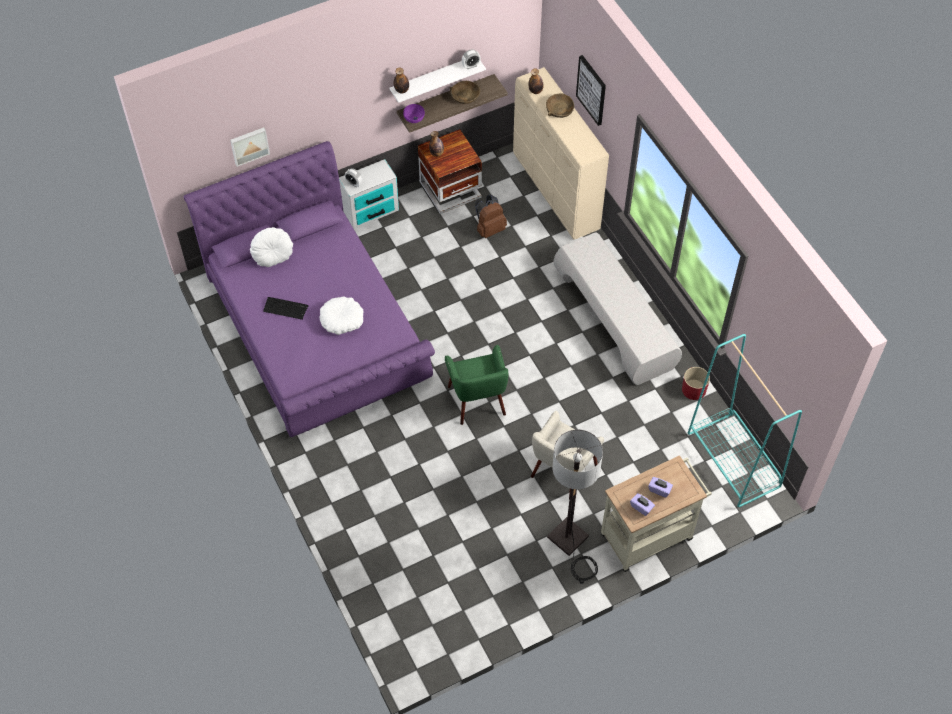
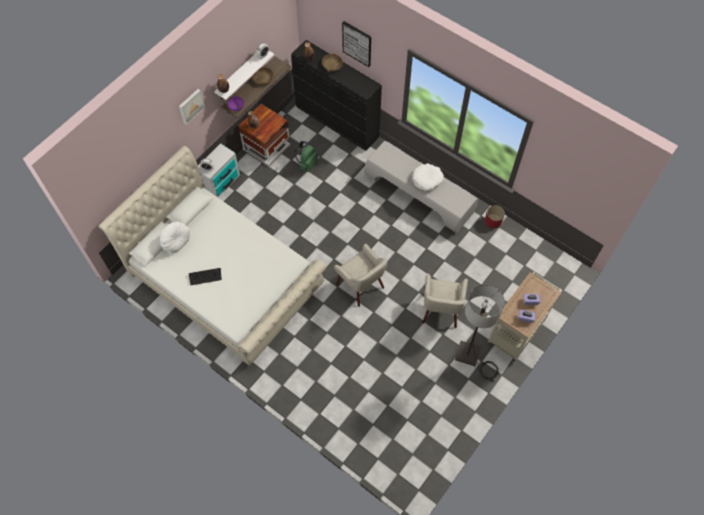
camera: 25 degrees left, 5 degrees up
purple bed [184,141,435,437] -> beige bed [98,146,327,365]
picture [230,127,270,167] -> picture moved to [179,89,205,125]
white pillow [320,297,364,335] -> white pillow moved to [412,163,444,191]
green armchair [445,345,508,425] -> beige armchair [334,243,387,307]
brown backpack [475,194,507,238] -> green backpack [294,141,318,172]
beige dresser [513,67,609,240] -> black dresser [291,40,382,151]
turquoise clothes rack [688,334,802,507] -> none

